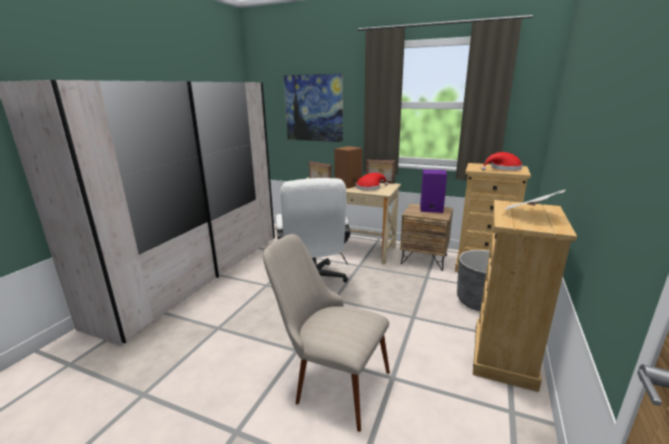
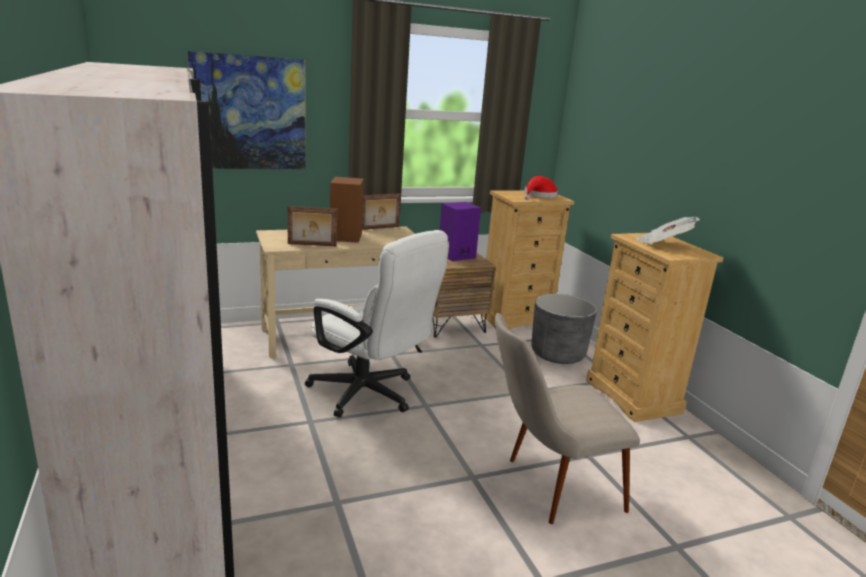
camera: 45 degrees left, 0 degrees up
red hat [356,173,388,191] -> none

